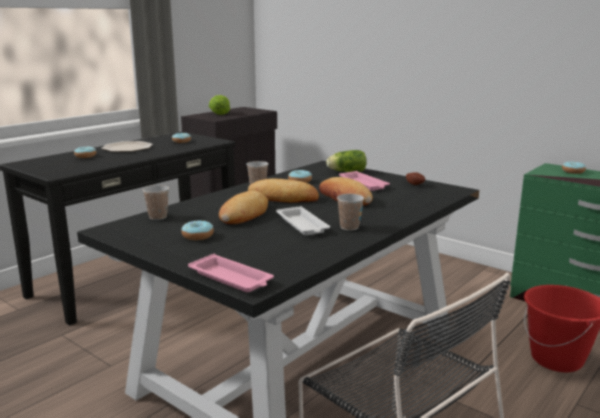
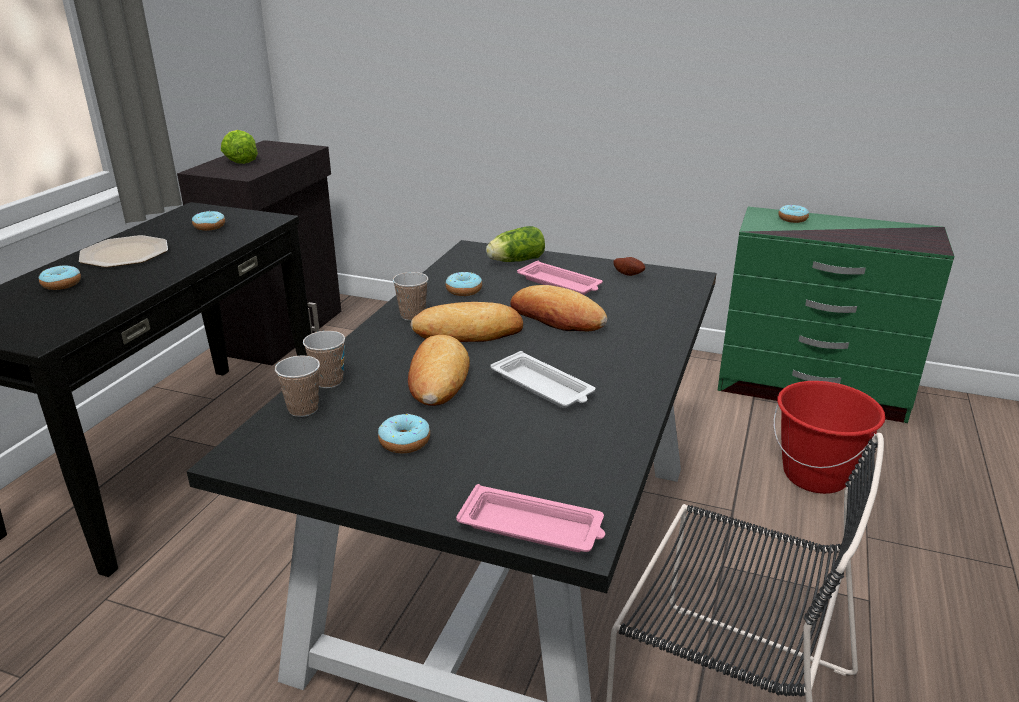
camera: 20 degrees left, 10 degrees up
cup [337,194,364,231] -> cup moved to [303,331,345,388]

